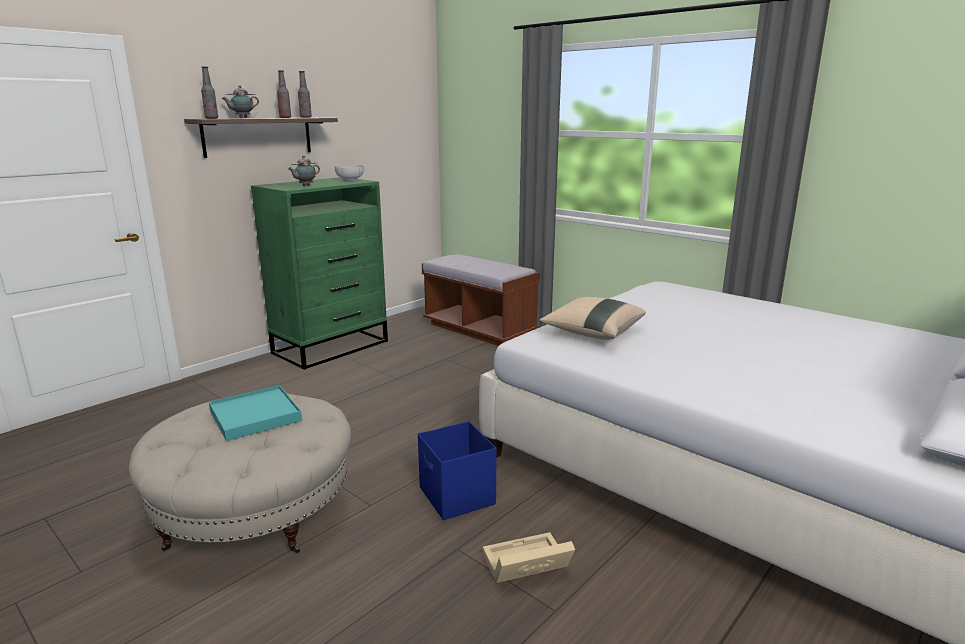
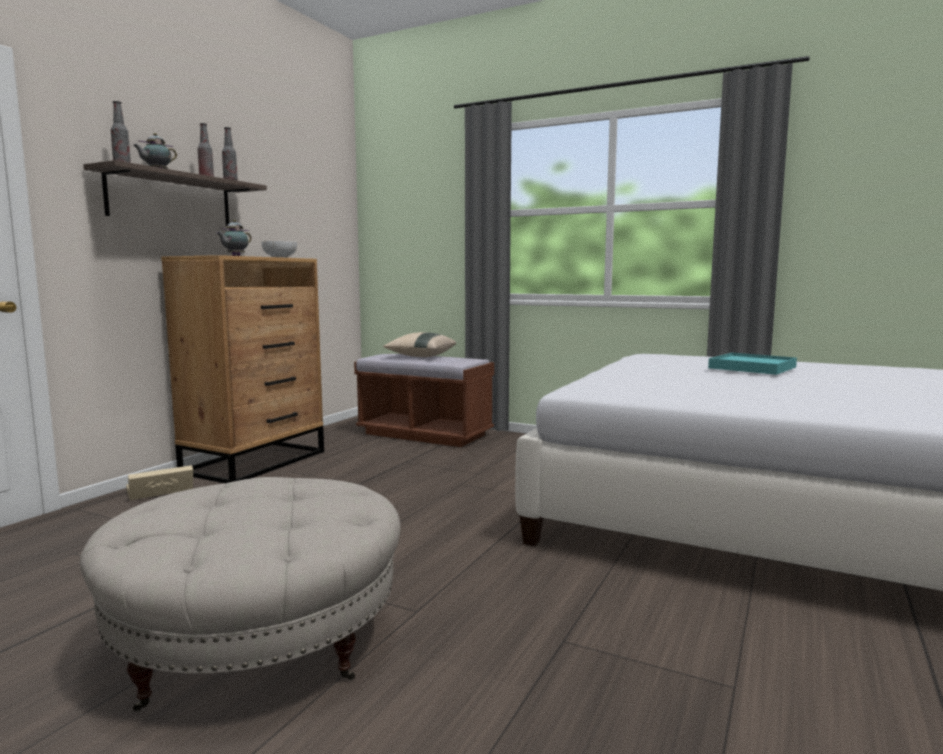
camera: 15 degrees left, 10 degrees down
turquoise tray [209,385,302,441] -> turquoise tray moved to [708,353,797,375]
green dresser [251,177,388,370] -> brown dresser [161,255,324,483]
blue storage box [418,421,497,520] -> none
beige storage box [483,532,575,583] -> beige storage box moved to [126,465,193,500]
beige pillow [540,297,646,340] -> beige pillow moved to [383,332,456,357]

